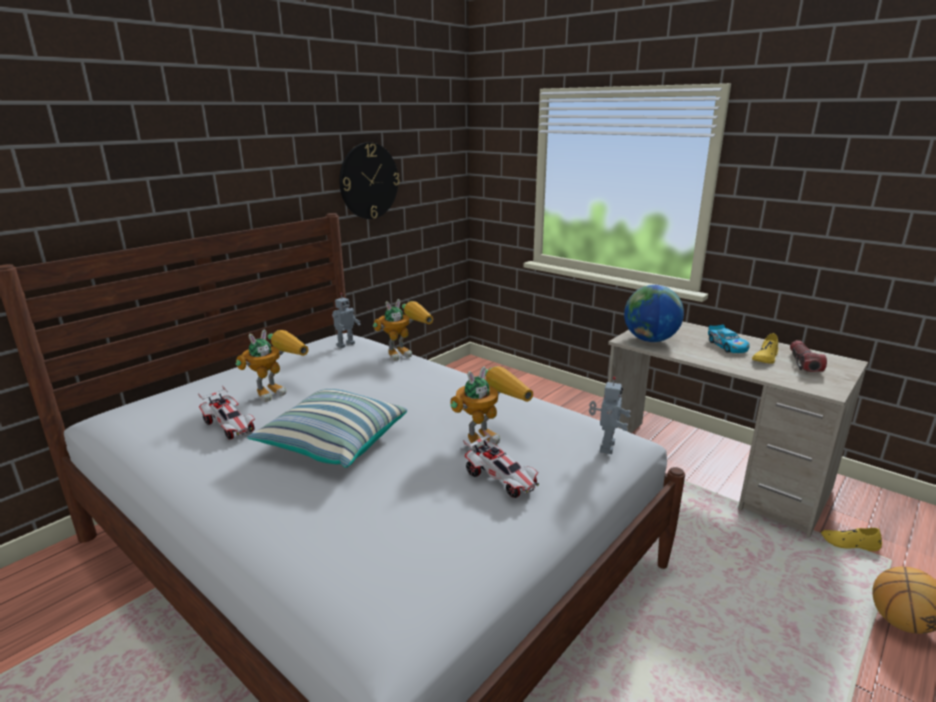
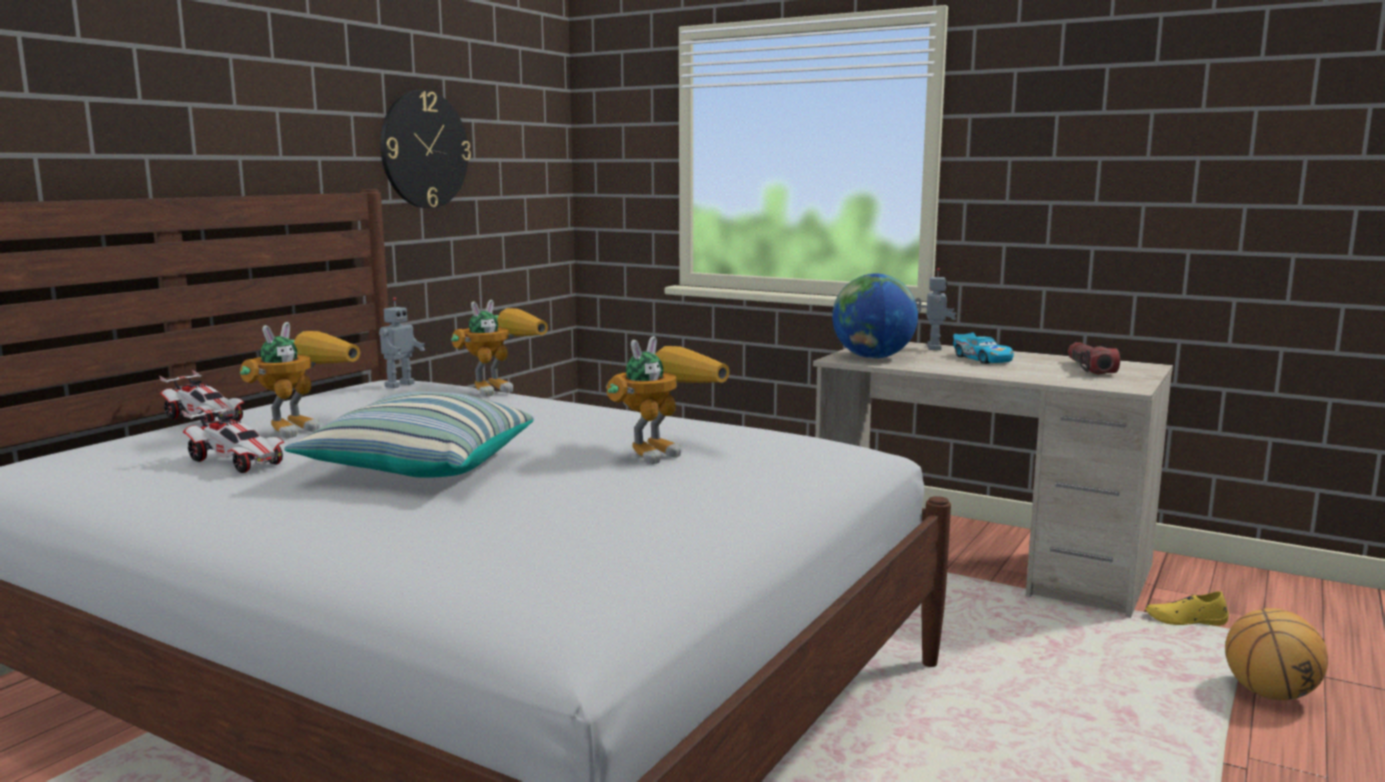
camera: 10 degrees left, 10 degrees down
toy car [463,430,539,498] -> toy car moved to [159,370,244,423]
toy robot [589,377,631,454] -> toy robot moved to [915,268,957,350]
yellow shoe [752,333,778,364] -> none

